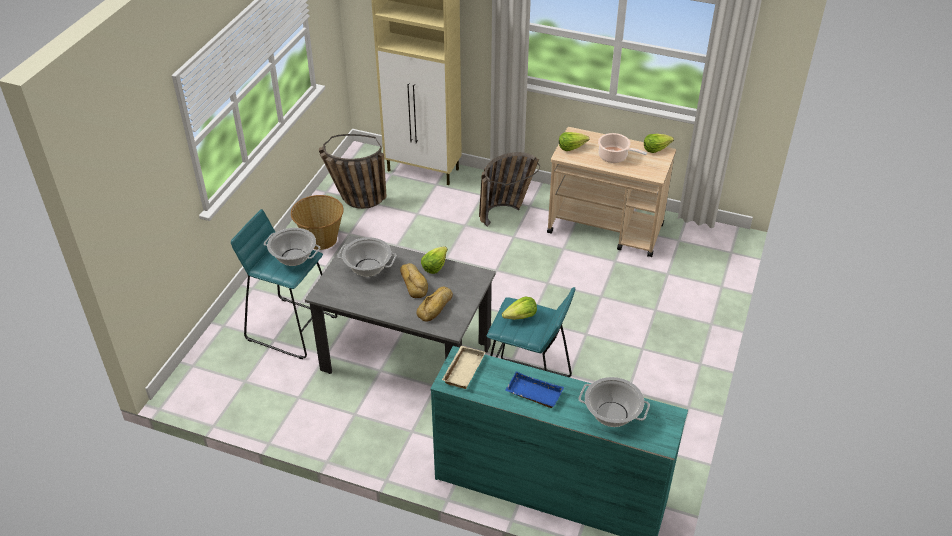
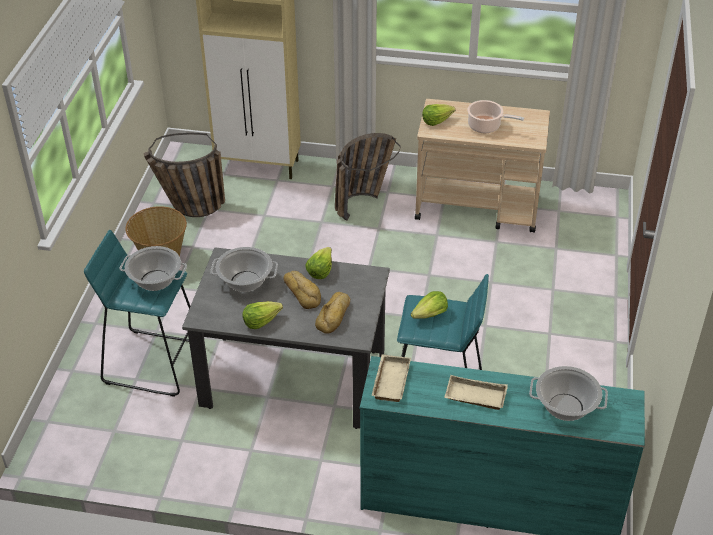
camera: 10 degrees left, 0 degrees up
blue tray [505,371,564,408] -> beige tray [444,375,508,410]
lettuce [644,134,674,153] -> lettuce moved to [243,301,283,329]

